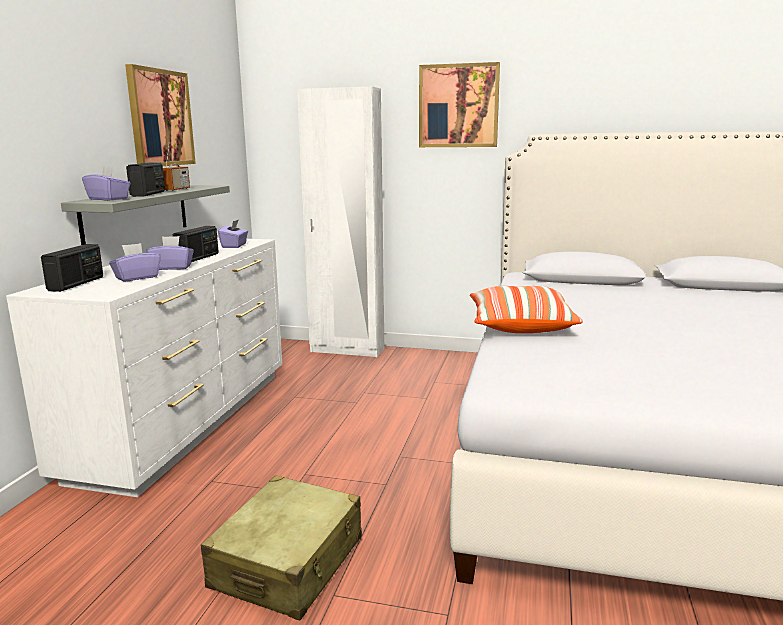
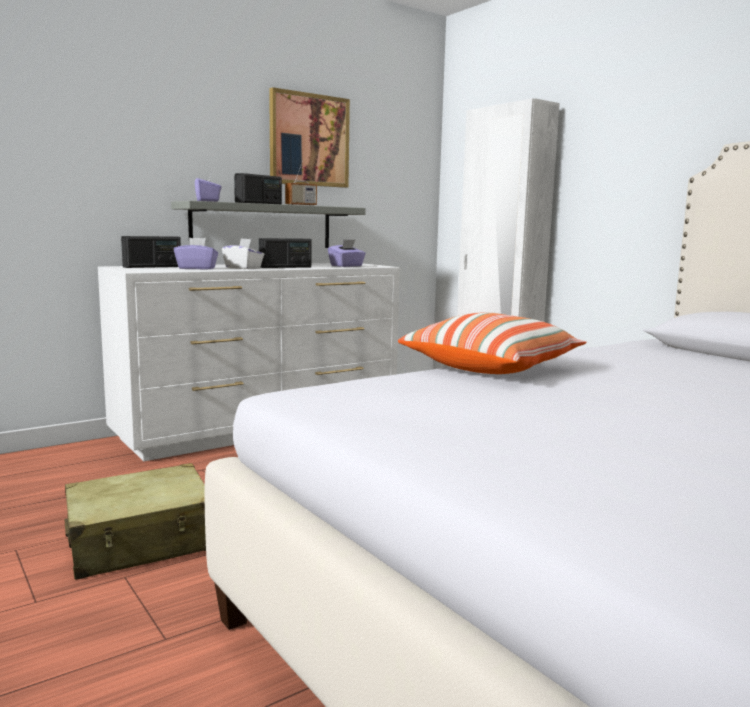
camera: 40 degrees right, 5 degrees down
purple tissue box [147,236,194,270] -> white tissue box [222,238,264,269]
picture [419,62,500,147] -> none

